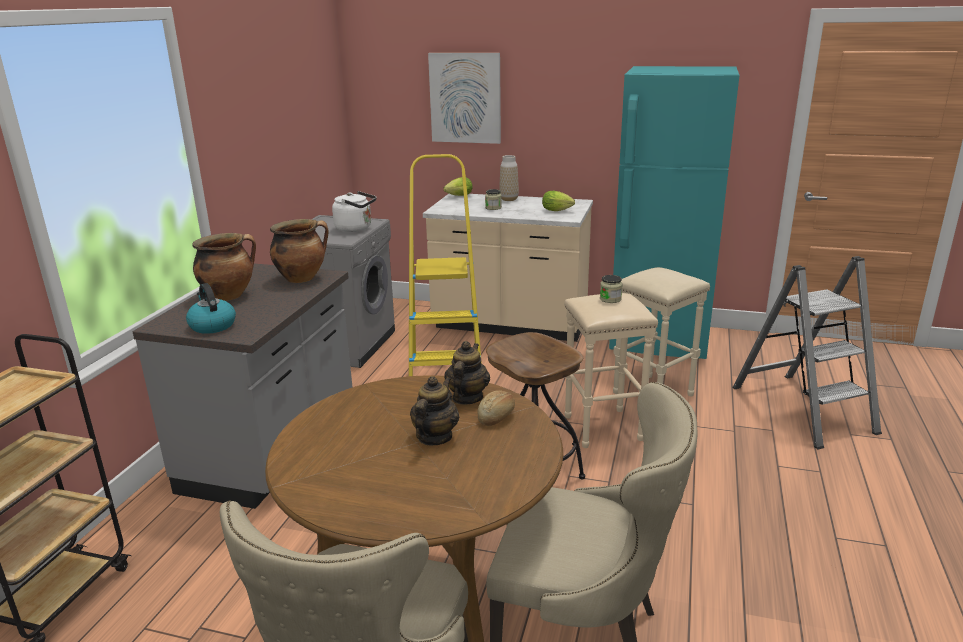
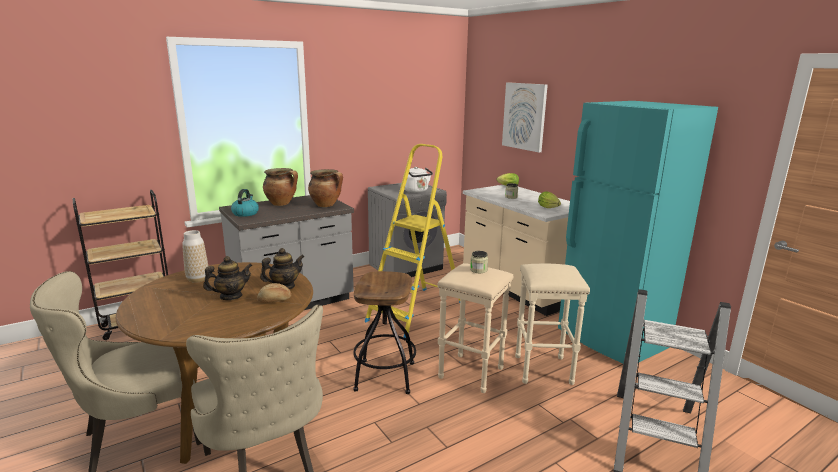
camera: 40 degrees right, 5 degrees down
vase [499,155,519,201] -> vase moved to [182,230,208,283]

